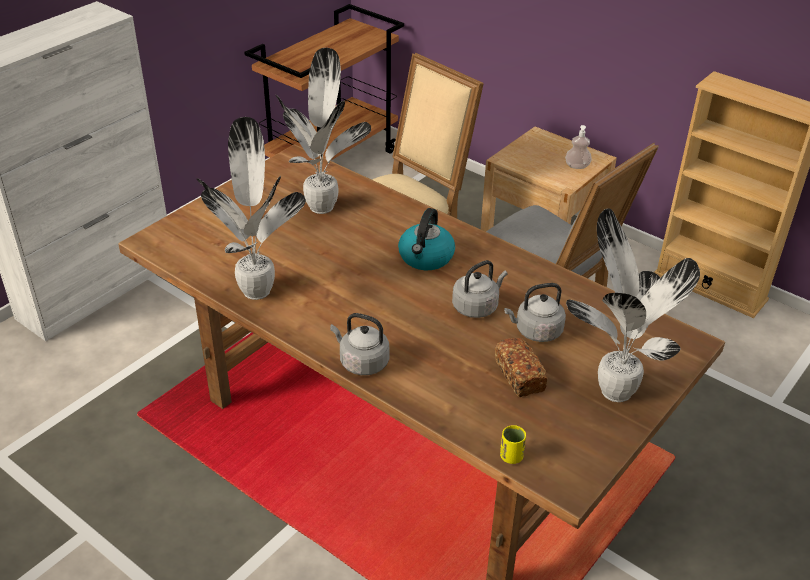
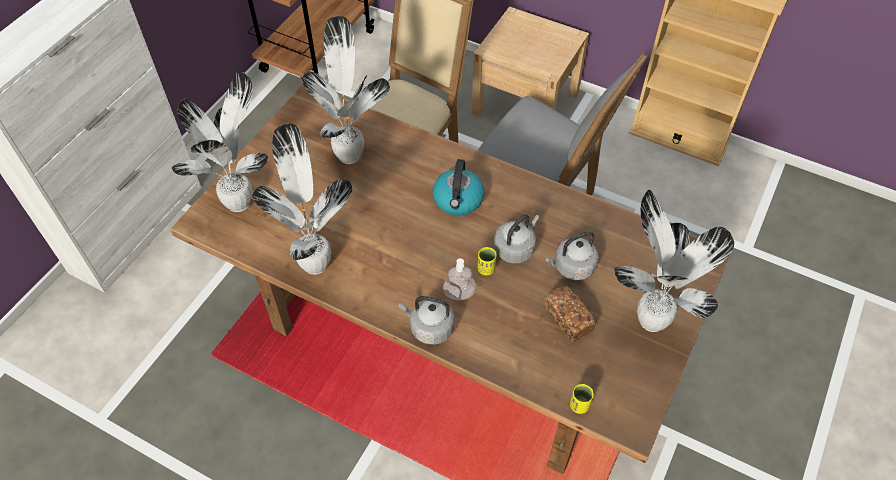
camera: 10 degrees left, 15 degrees up
soap dispenser [565,125,592,169] -> soap dispenser moved to [443,258,477,300]
none -> potted plant [172,71,268,212]
none -> yellow cup [477,247,497,275]

